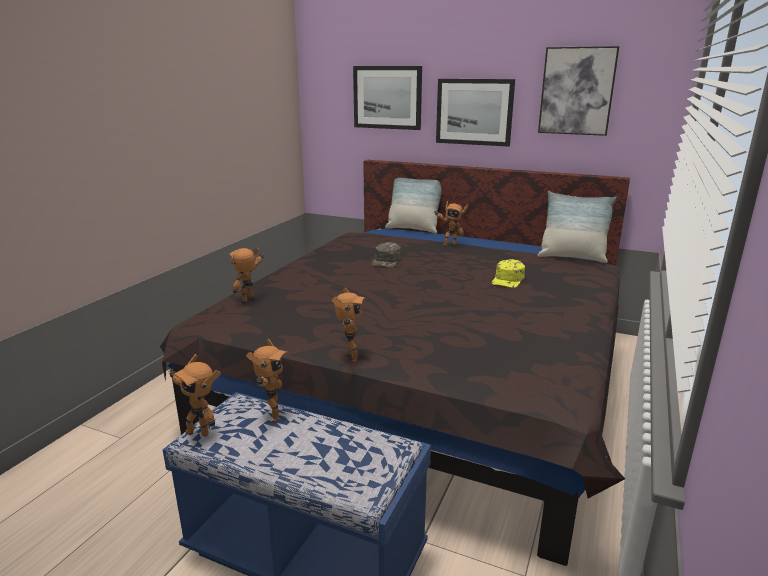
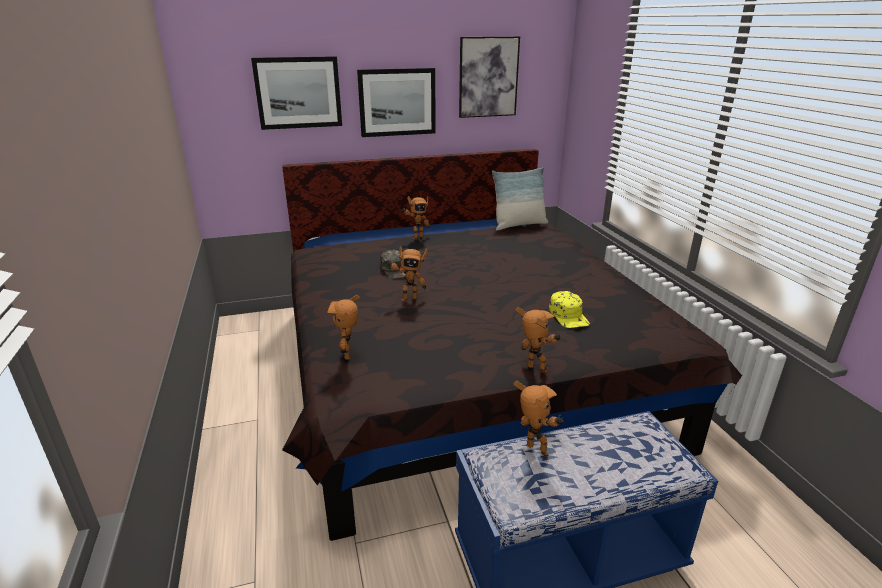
camera: 40 degrees left, 5 degrees up
toy robot [168,354,221,437] -> toy robot moved to [386,246,428,302]
pillow [385,178,441,233] -> none
yellow cap [491,259,525,288] -> yellow cap moved to [549,291,590,328]

